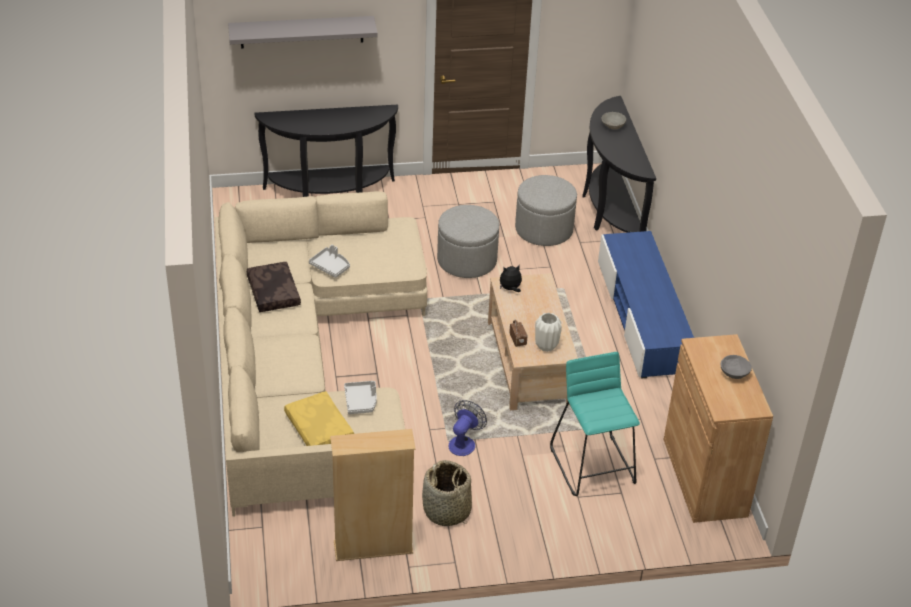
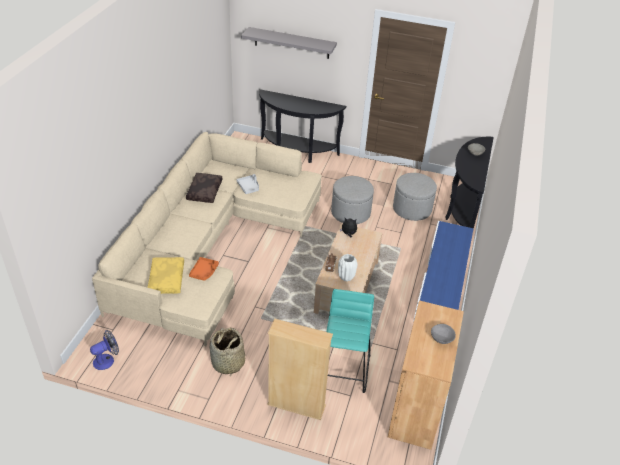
camera: 25 degrees right, 0 degrees up
beige bookcase [330,429,416,561] -> beige bookcase moved to [267,319,333,420]
grey tray [344,381,377,414] -> orange tray [189,257,219,281]
fan [448,400,487,456] -> fan moved to [90,330,119,370]

